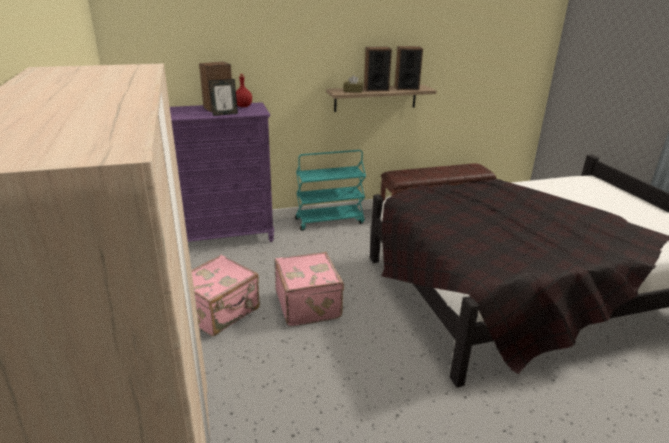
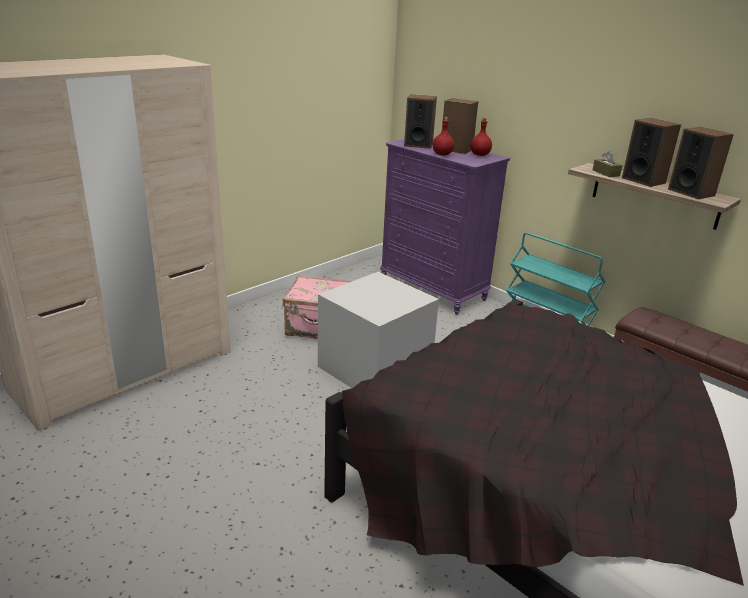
camera: 60 degrees right, 0 degrees up
picture frame [209,79,238,116] -> red bottle [433,117,454,156]
pink suitcase [275,252,344,326] -> grey storage box [318,272,439,388]
none -> speaker [404,94,437,149]

